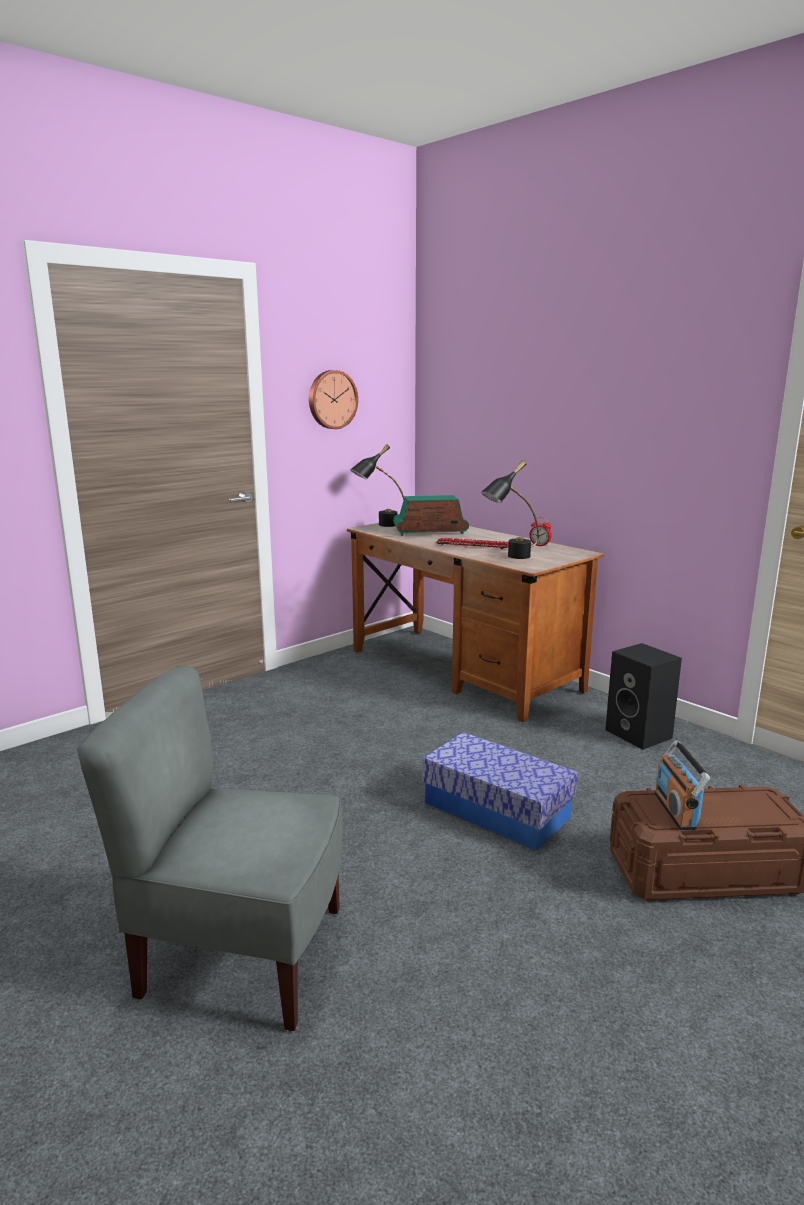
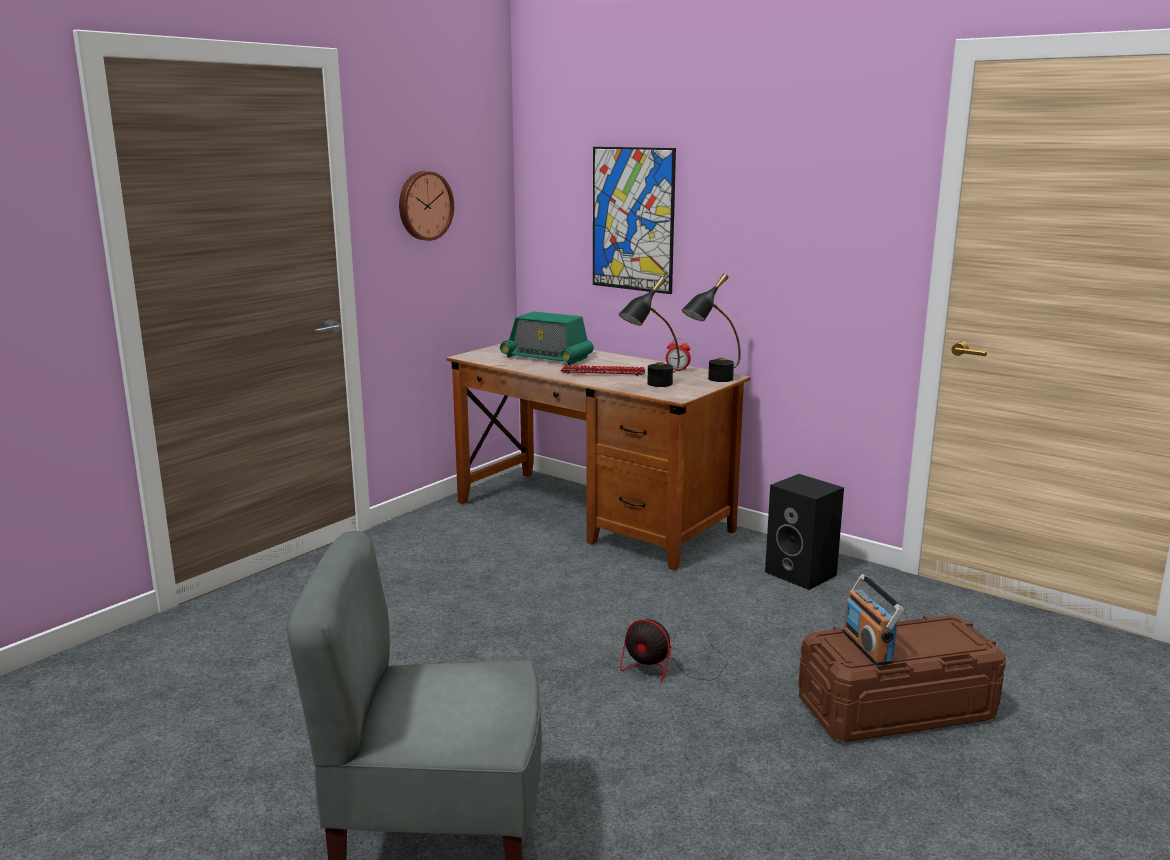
camera: 10 degrees left, 0 degrees up
black table lamp [350,444,404,527] -> black table lamp moved to [682,274,741,382]
radio [393,495,469,536] -> radio turned 135 degrees counterclockwise [500,311,594,365]
storage box [422,732,577,851] -> fan [620,619,728,682]
none -> picture [593,147,676,294]

